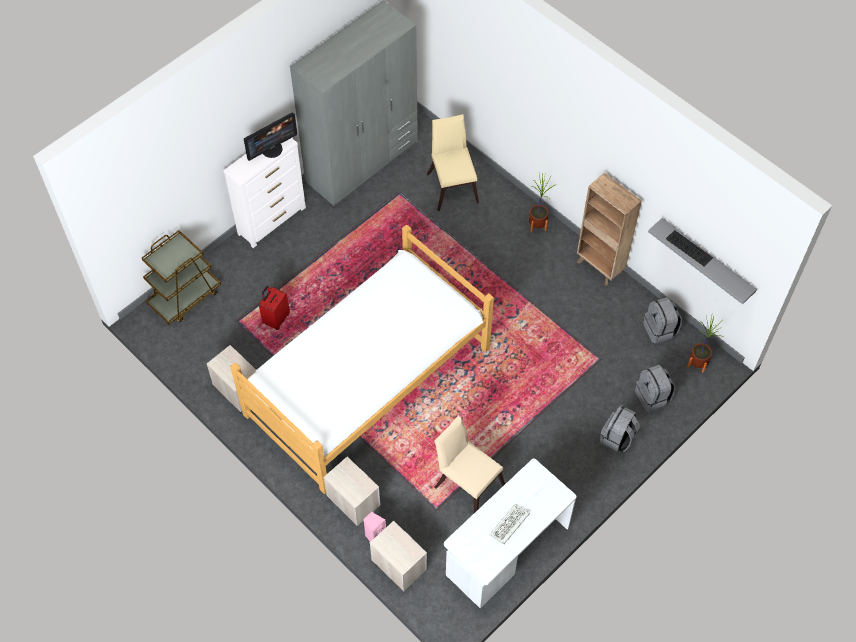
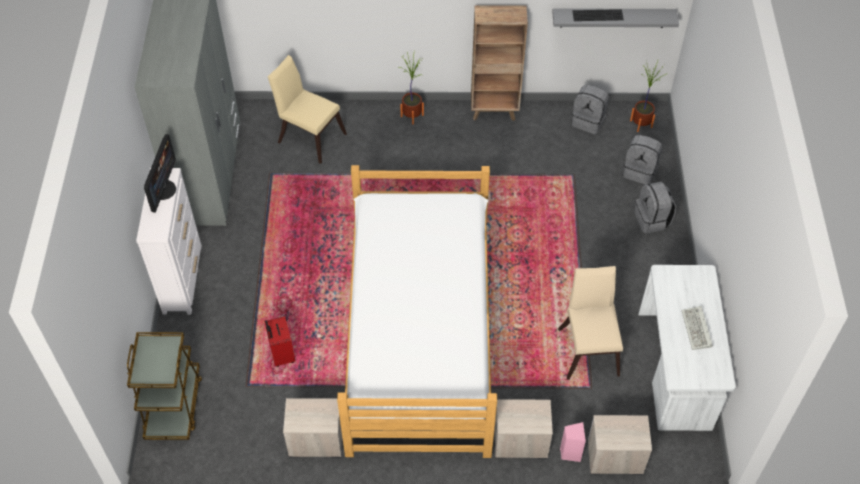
camera: 45 degrees left, 5 degrees down
beige chair [434,416,505,513] -> beige chair turned 90 degrees clockwise [558,266,623,380]

